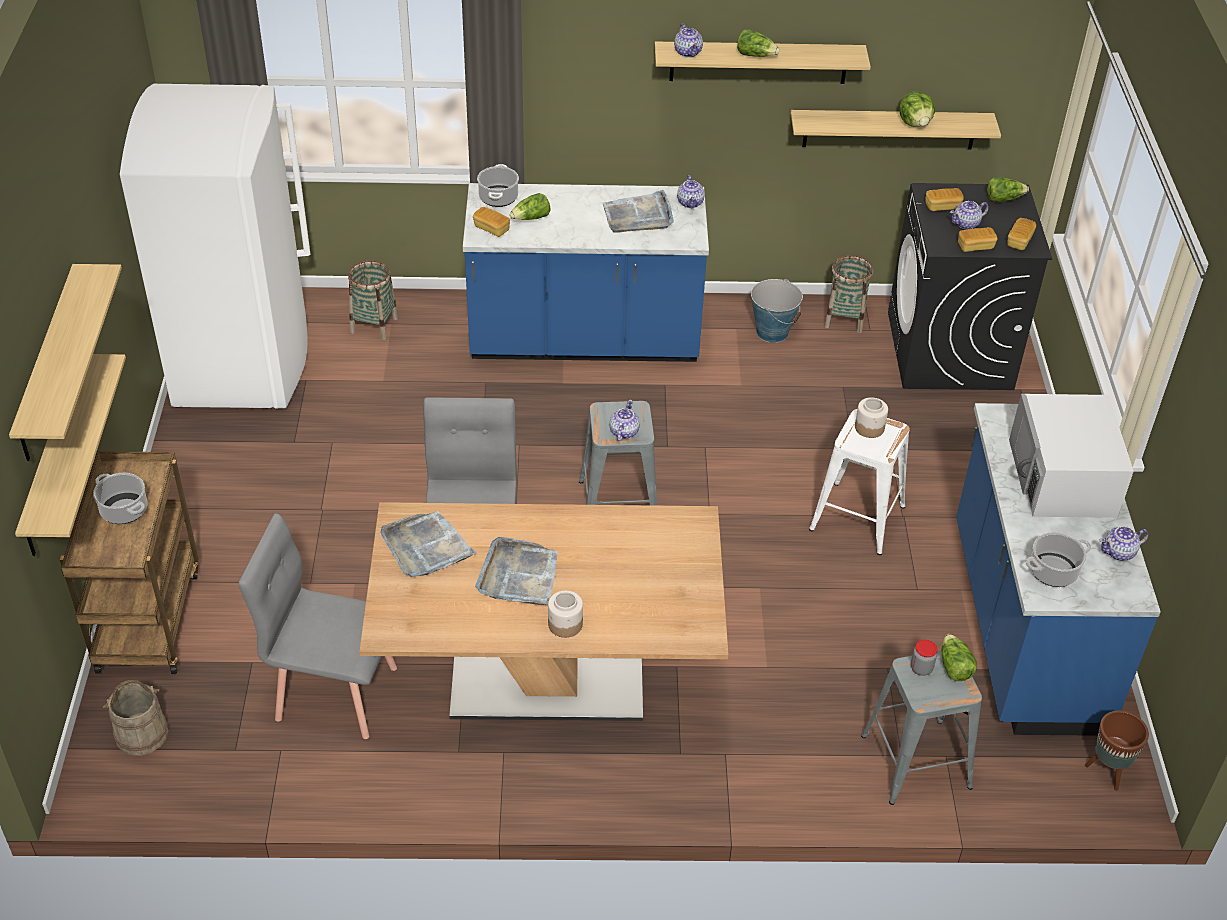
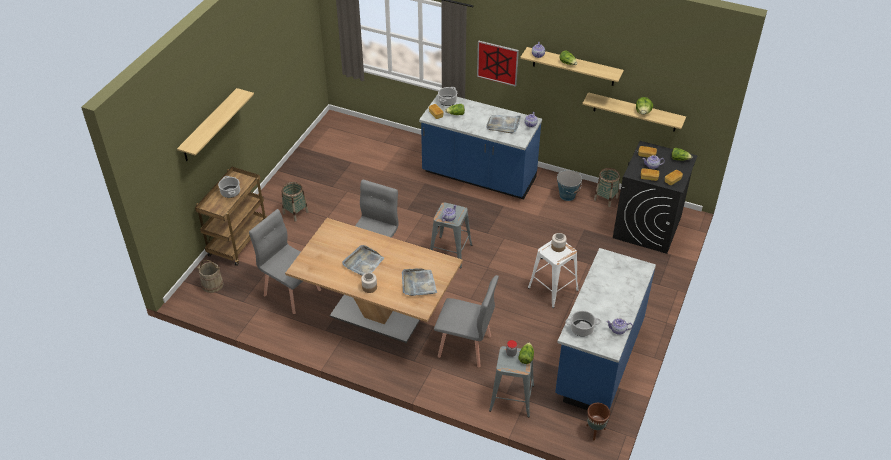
camera: 25 degrees right, 0 degrees up
shelf [15,354,126,556] -> none
white fridge [120,84,311,409] -> none
basket [348,260,398,340] -> basket moved to [282,182,309,222]
grey tray [380,511,476,577] -> grey tray moved to [402,268,437,296]
white microwave [1009,394,1134,518] -> none
none -> grey chair [434,275,499,367]
none -> picture [477,41,519,87]

